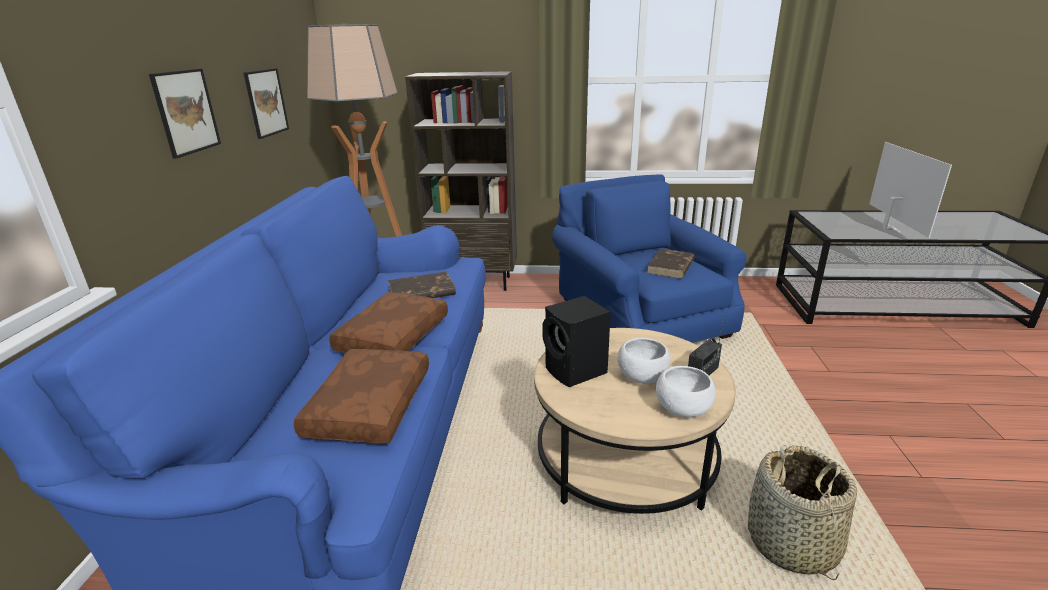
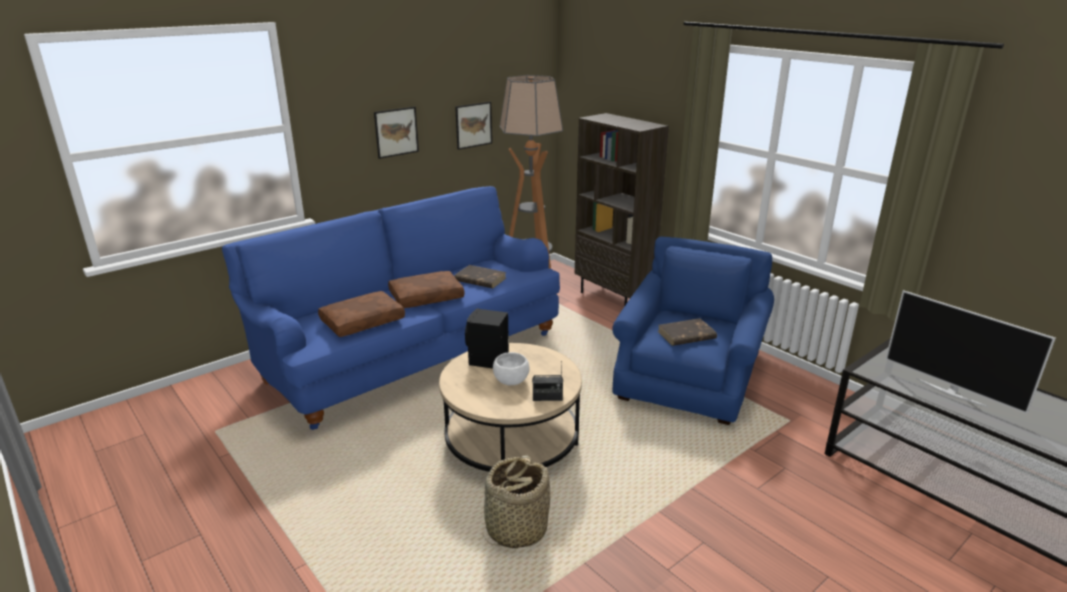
camera: 45 degrees right, 0 degrees up
white bowl [656,366,715,417] -> none
television [869,142,952,238] -> television turned 90 degrees clockwise [886,290,1056,414]

